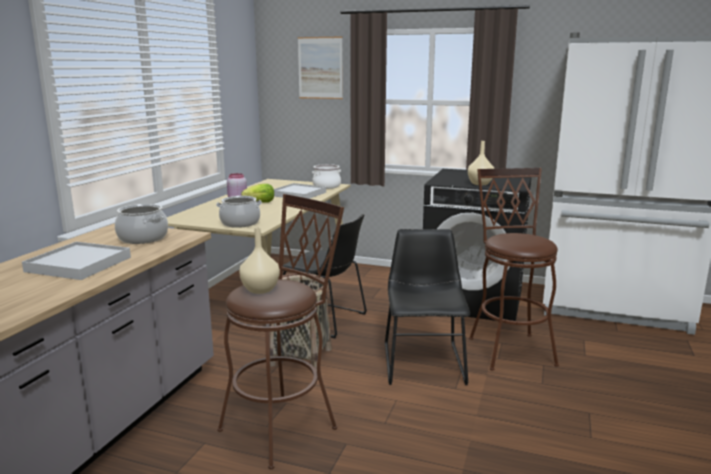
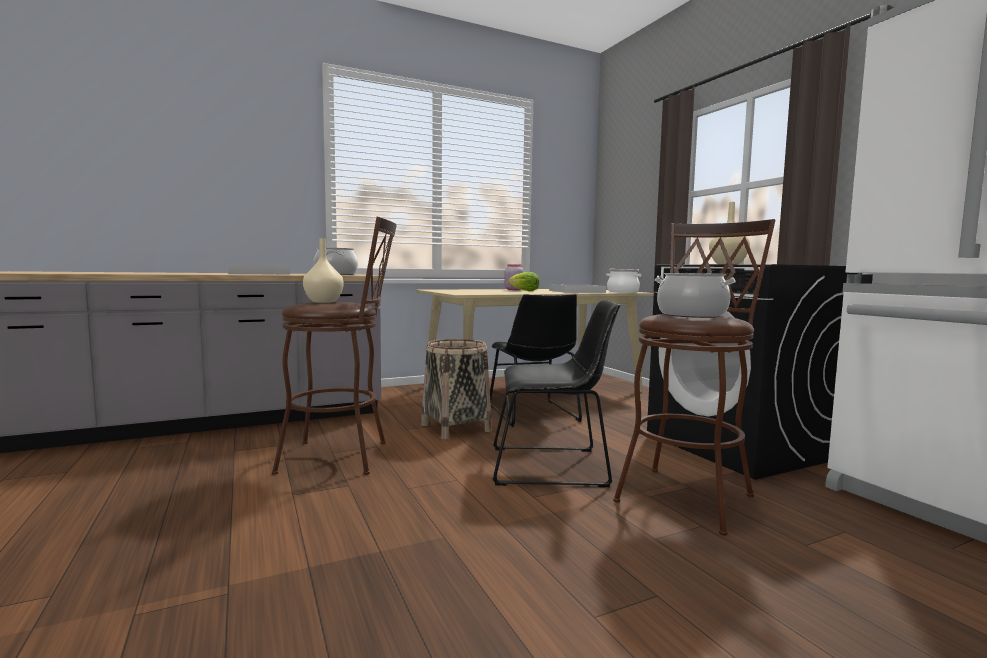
camera: 45 degrees right, 10 degrees down
cooking pot [216,196,262,228] -> cooking pot moved to [655,273,736,318]
picture [298,36,343,99] -> none
black chair [385,229,470,385] -> black chair turned 45 degrees clockwise [492,300,620,487]

